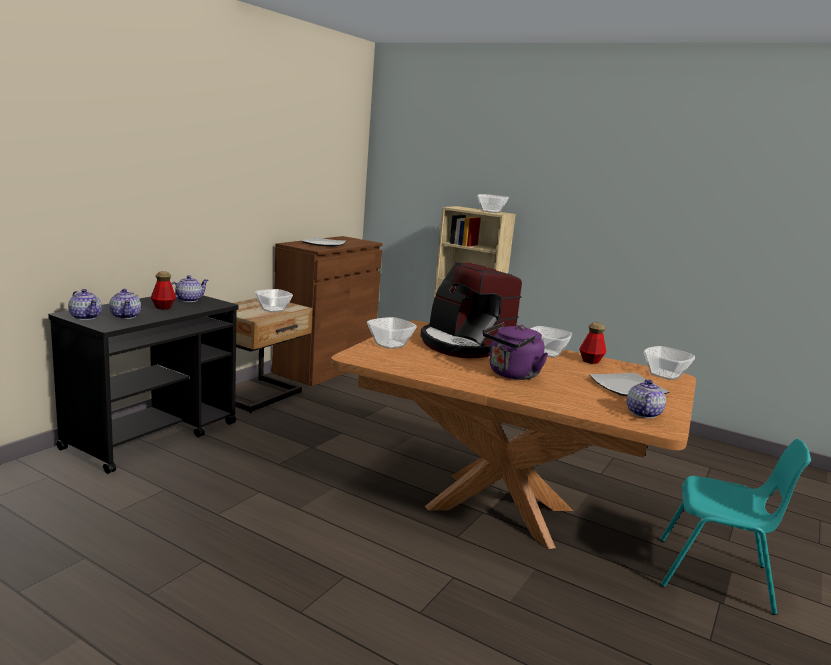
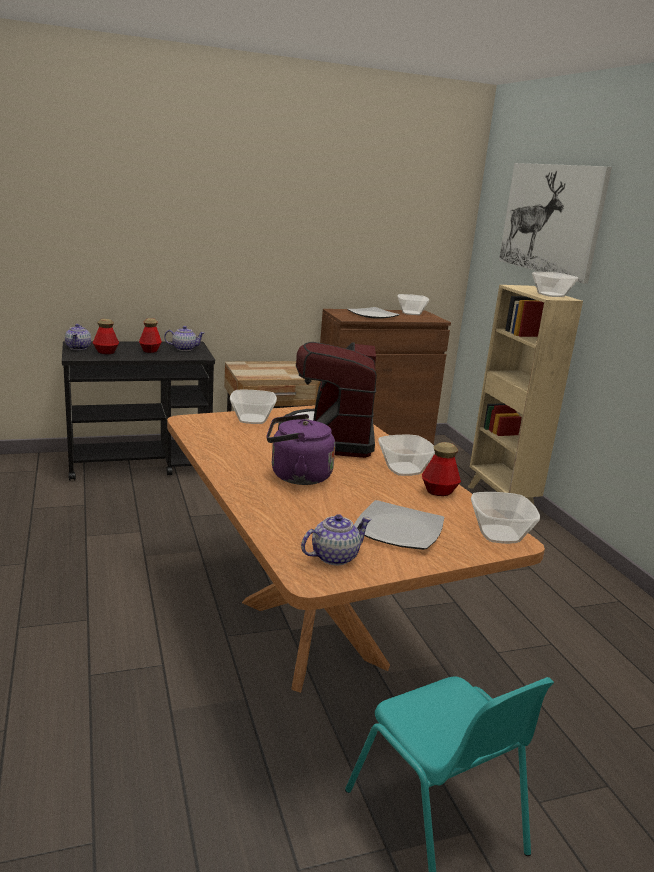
camera: 40 degrees right, 5 degrees up
teapot [109,289,141,319] -> bottle [93,319,119,354]
bowl [255,289,293,312] -> bowl moved to [397,294,429,315]
none -> picture [499,163,612,284]

